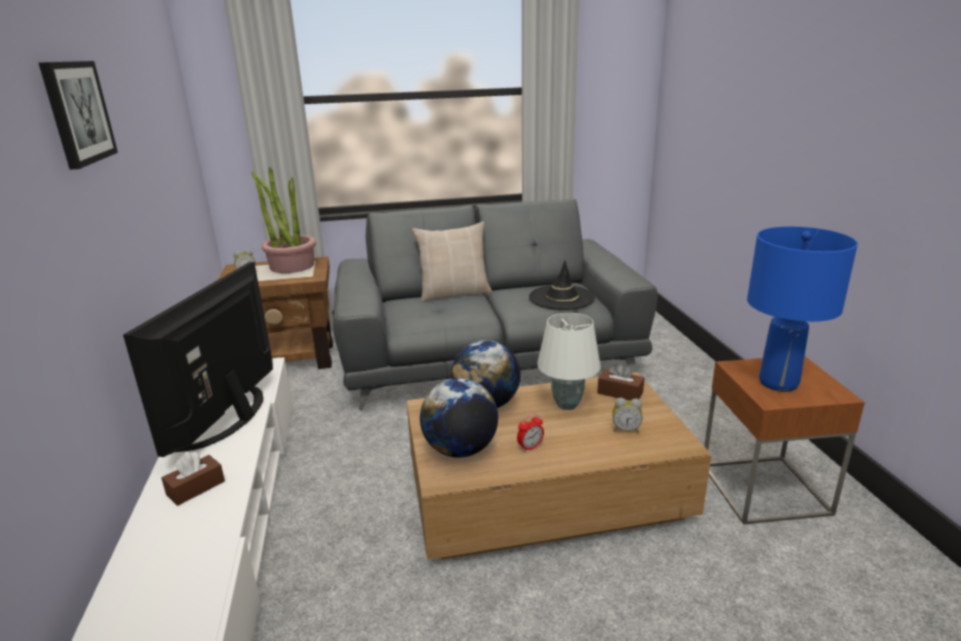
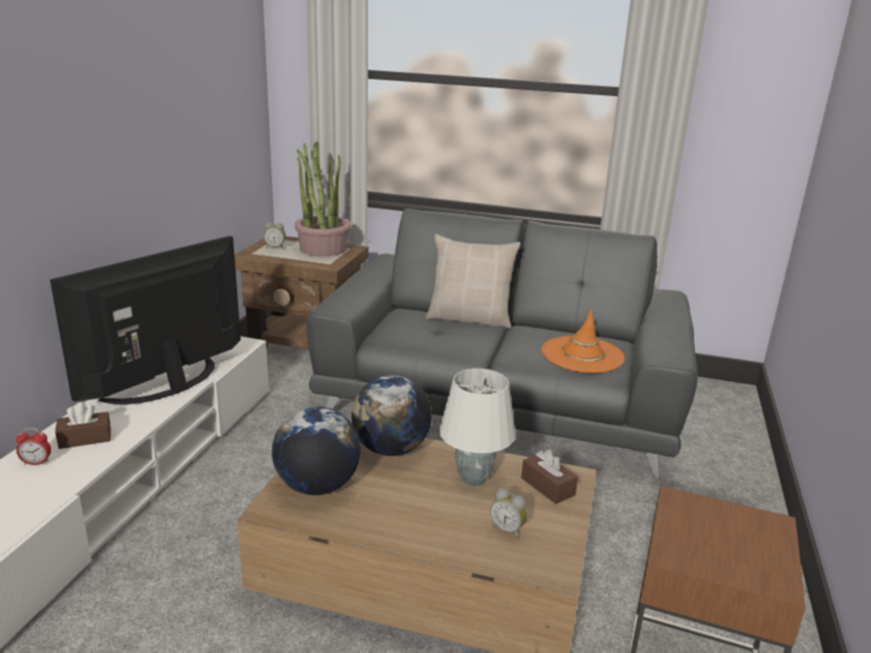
camera: 25 degrees right, 0 degrees up
picture [39,61,118,170] -> none
alarm clock [517,414,544,452] -> alarm clock moved to [16,428,51,465]
black hat [529,261,595,310] -> orange hat [541,310,625,373]
blue table lamp [747,227,858,392] -> none

